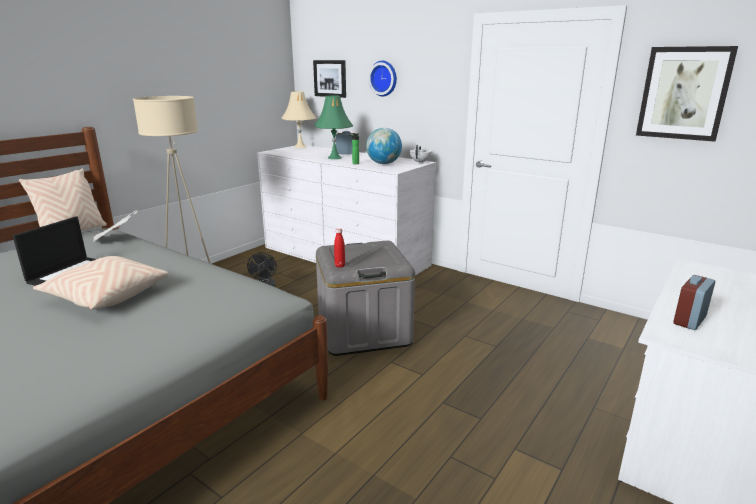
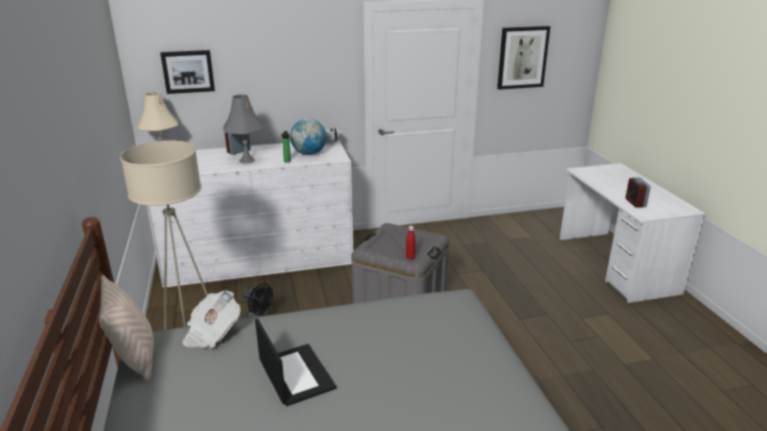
camera: 50 degrees left, 5 degrees up
beige pillow [33,256,168,310] -> none
green table lamp [314,96,353,159] -> grey table lamp [223,94,264,164]
wall clock [368,61,397,96] -> none

